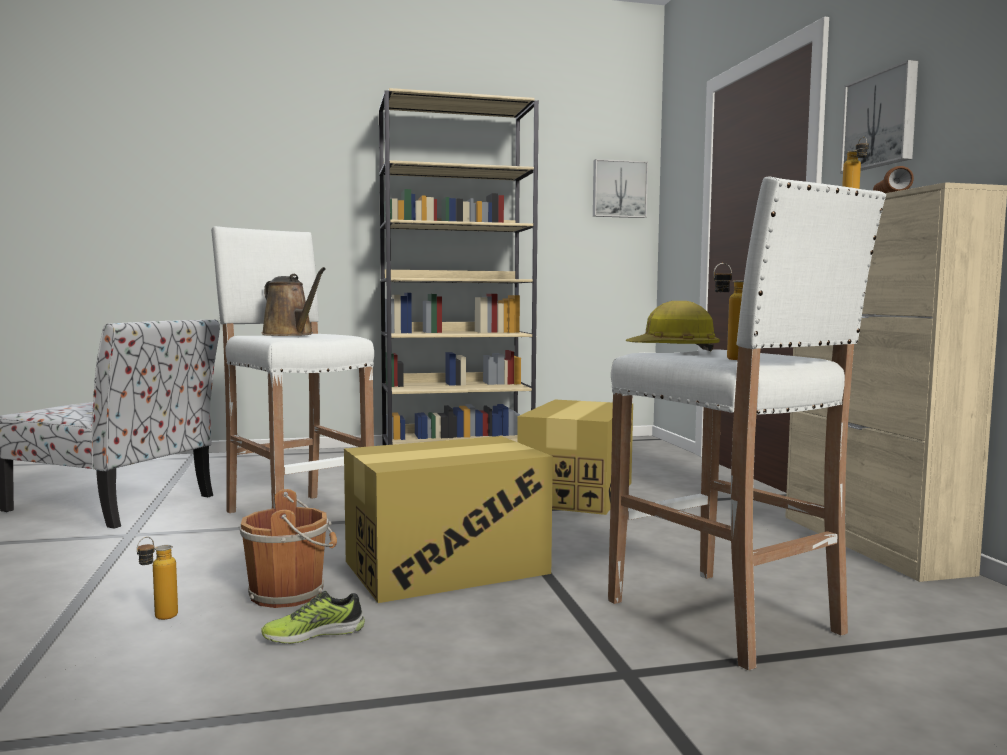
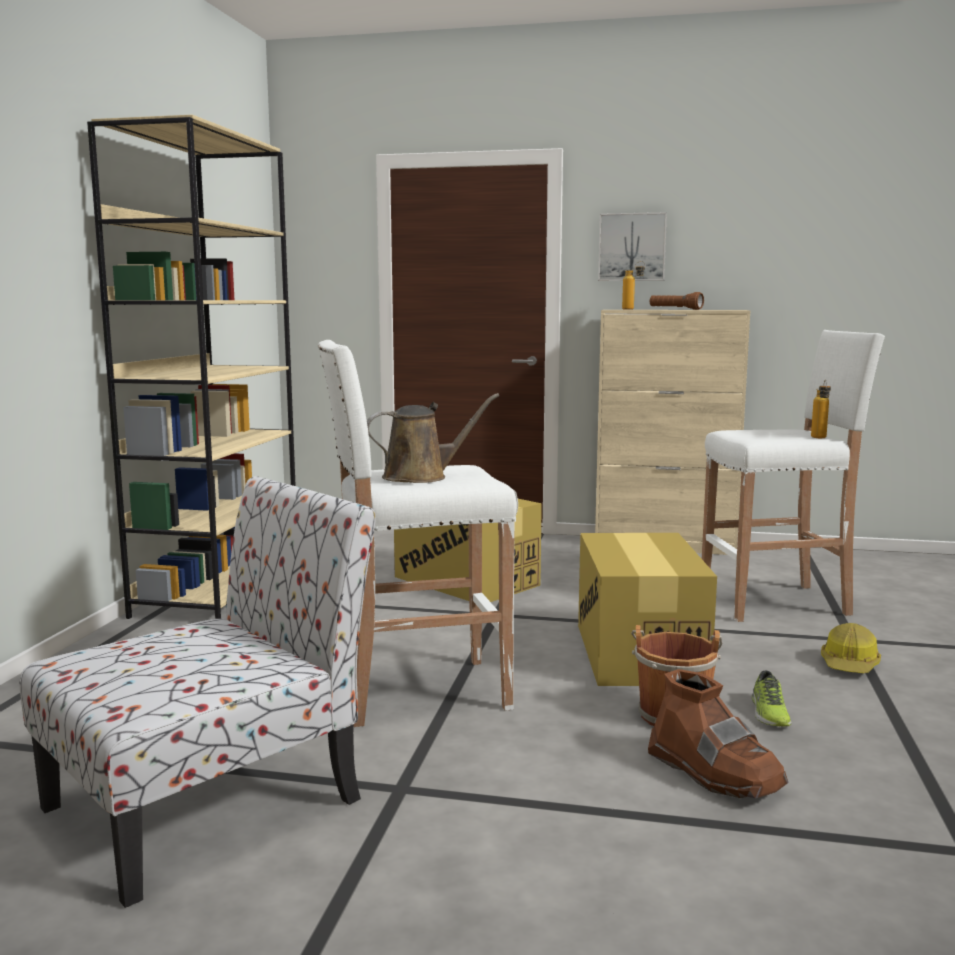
camera: 65 degrees left, 5 degrees up
bottle [137,537,178,620] -> brown boot [648,669,788,798]
picture [593,159,648,218] -> none
hard hat [626,301,720,351] -> hard hat moved to [821,623,881,673]

